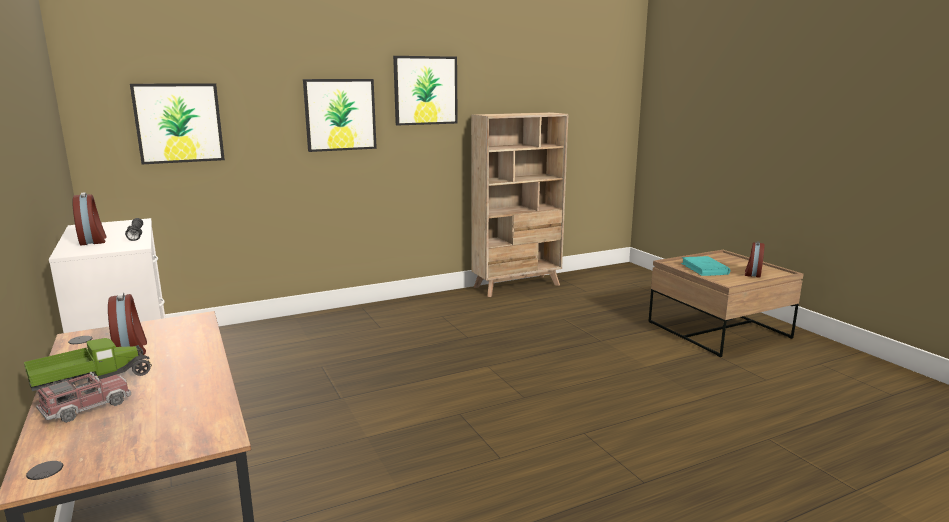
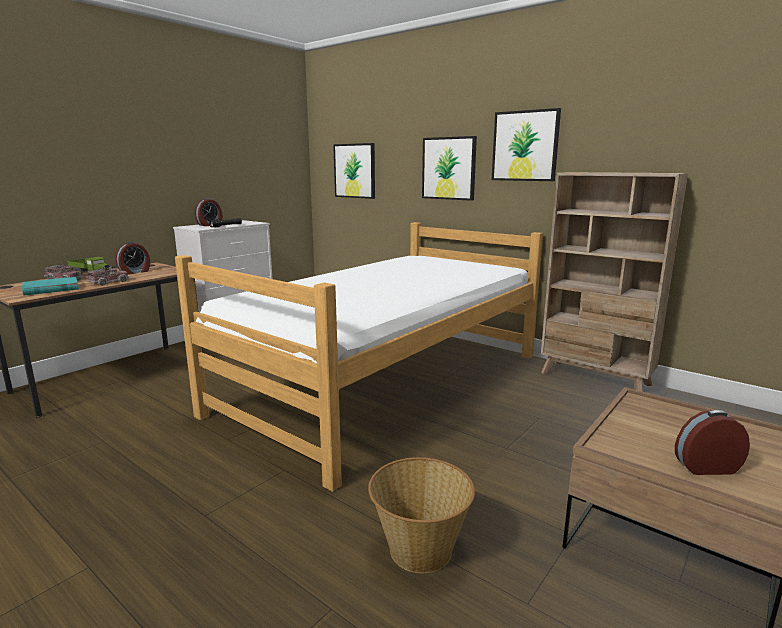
camera: 65 degrees right, 0 degrees up
turquoise book [681,256,730,276] -> turquoise book moved to [22,277,79,296]
none -> toy truck [86,267,129,286]
none -> bed [175,222,543,492]
none -> basket [368,457,475,573]

